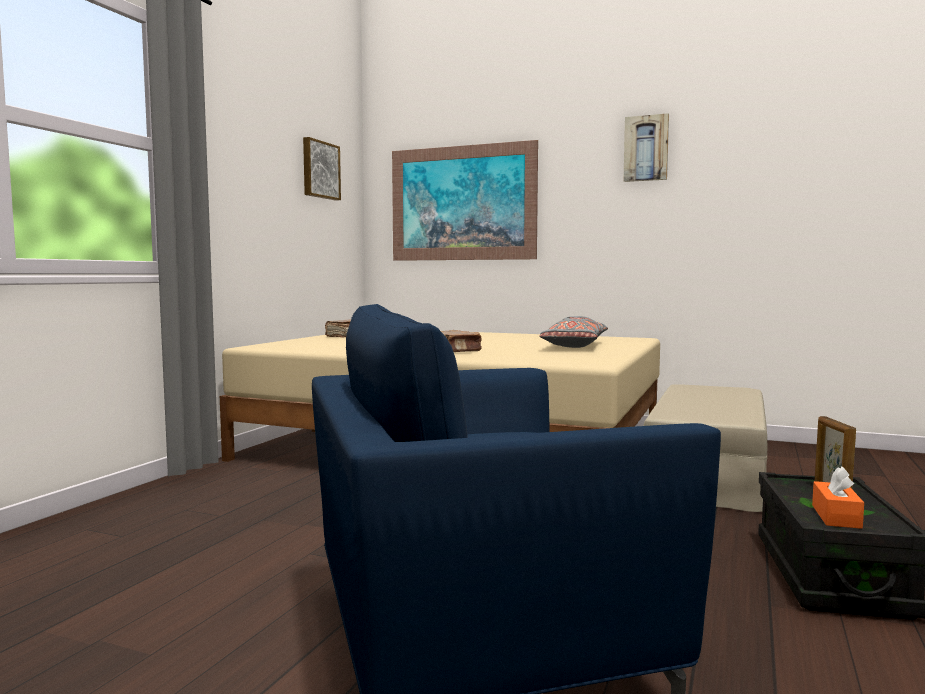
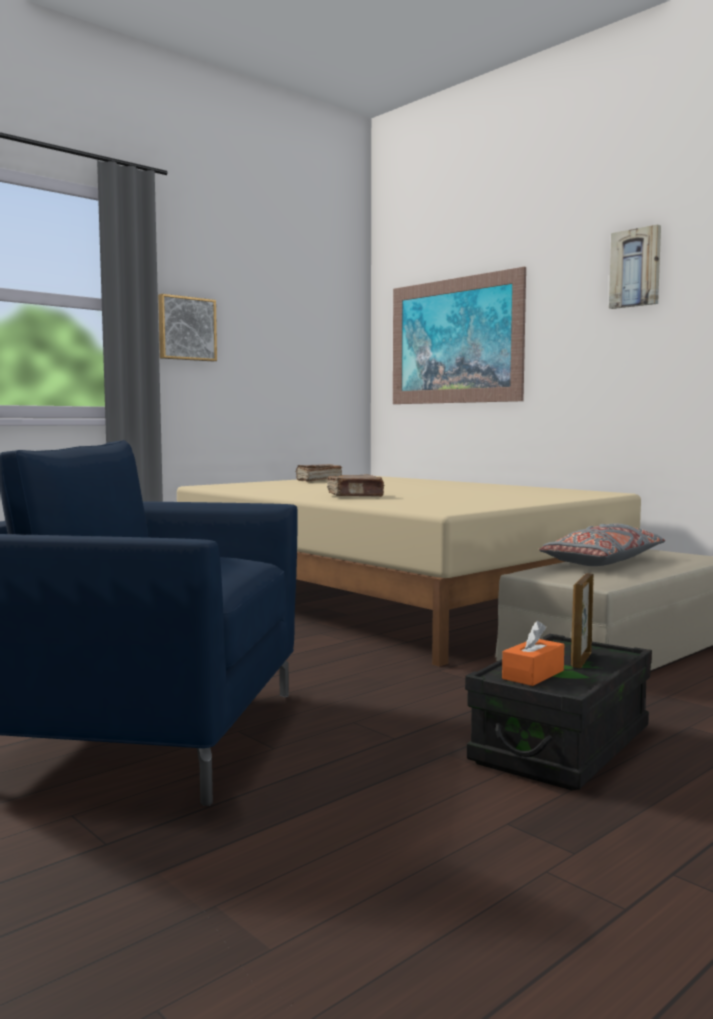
camera: 25 degrees right, 0 degrees up
picture [303,137,341,201] -> picture moved to [158,294,217,361]
grey pillow [539,316,608,348] -> grey pillow moved to [539,524,665,566]

